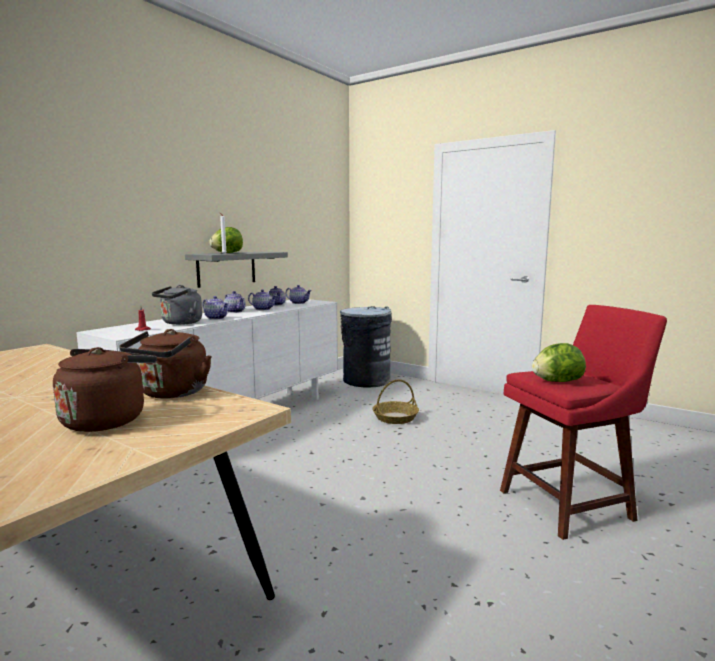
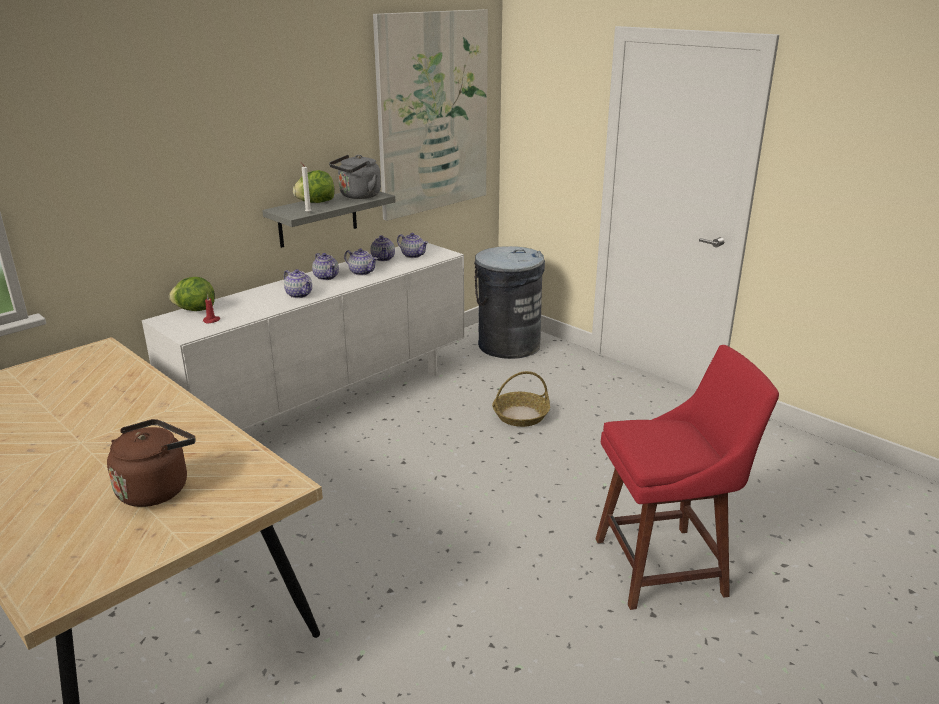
camera: 10 degrees right, 15 degrees up
brown kettle [119,329,212,399] -> none
grey kettle [152,285,202,325] -> grey kettle moved to [329,155,381,199]
lettuce [532,343,586,382] -> lettuce moved to [169,277,215,311]
none -> picture [373,9,488,221]

